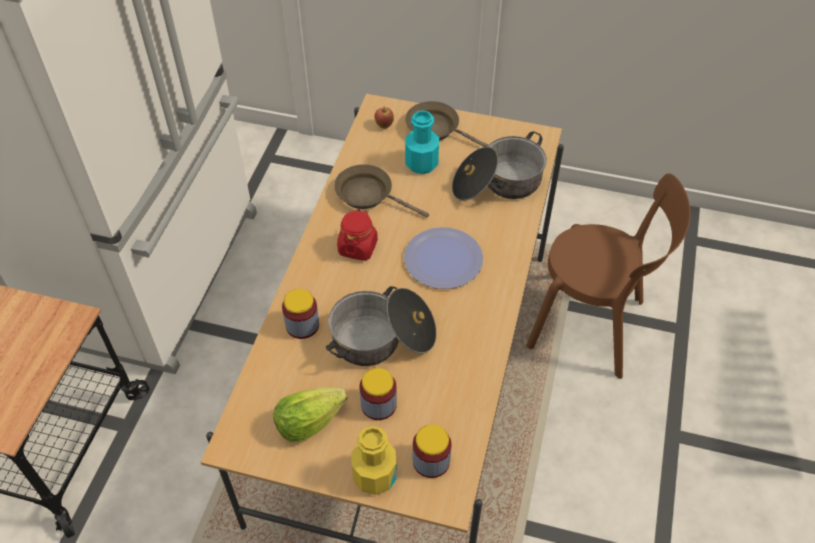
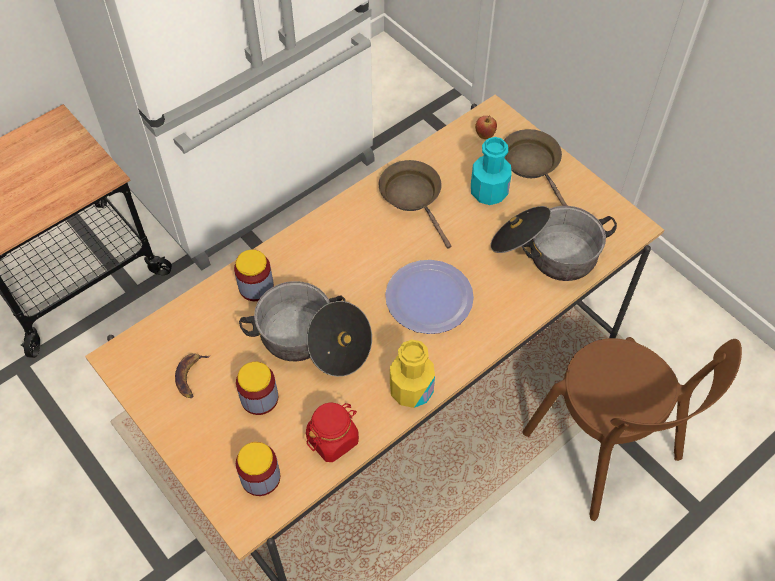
camera: 35 degrees right, 5 degrees up
lettuce [273,387,348,442] -> banana [175,353,211,398]
red jar [337,209,378,261] -> red jar moved to [306,403,359,462]
yellow bottle [351,426,397,495] -> yellow bottle moved to [390,339,435,408]

